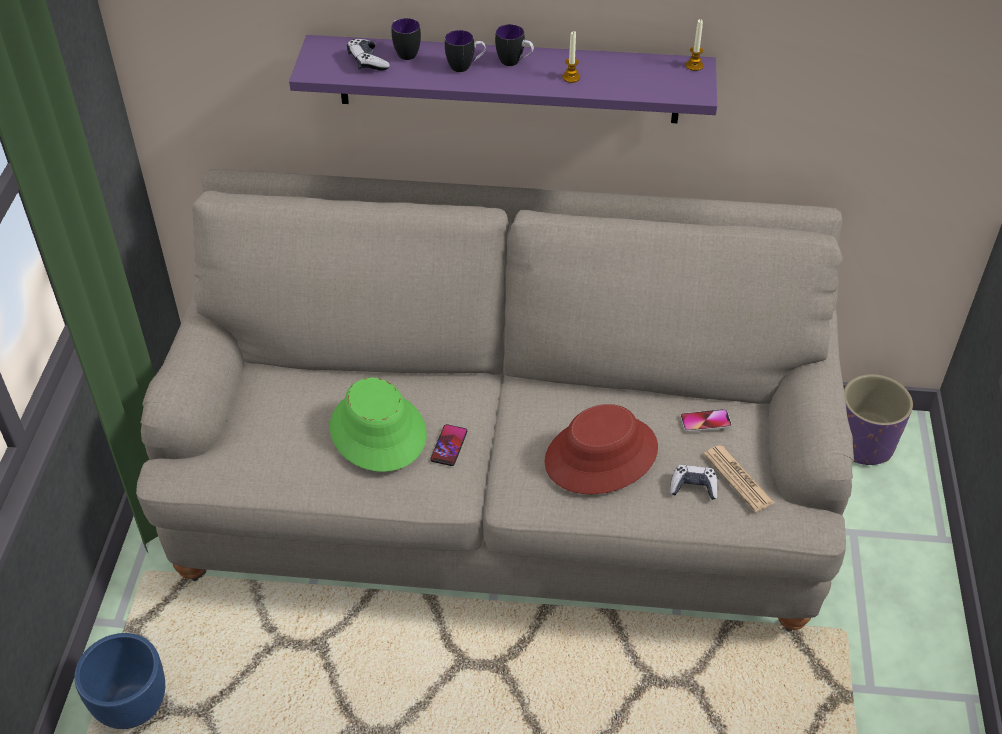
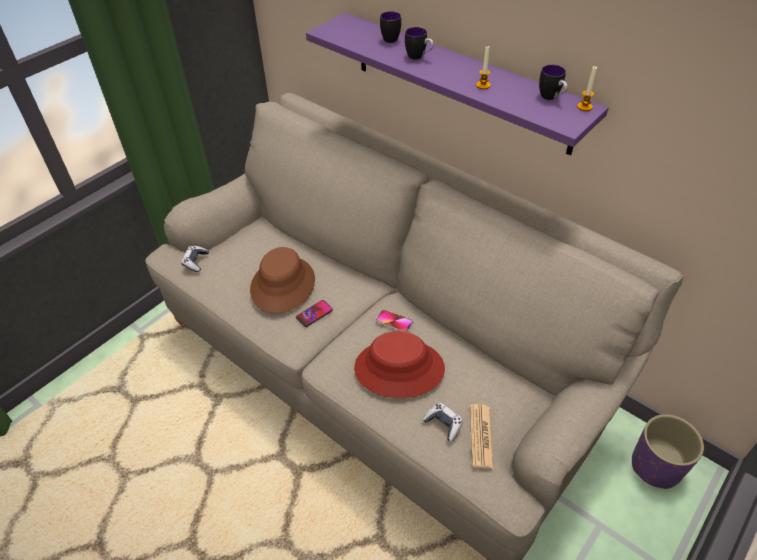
camera: 35 degrees right, 0 degrees up
blue planter [74,633,165,729] -> none
green hat [330,377,427,472] -> brown hat [250,247,315,313]
game controller [347,39,390,71] -> game controller moved to [181,245,209,272]
mug [495,24,534,66] -> mug moved to [539,65,568,100]
phone [680,409,732,432] -> phone moved to [376,310,413,332]

